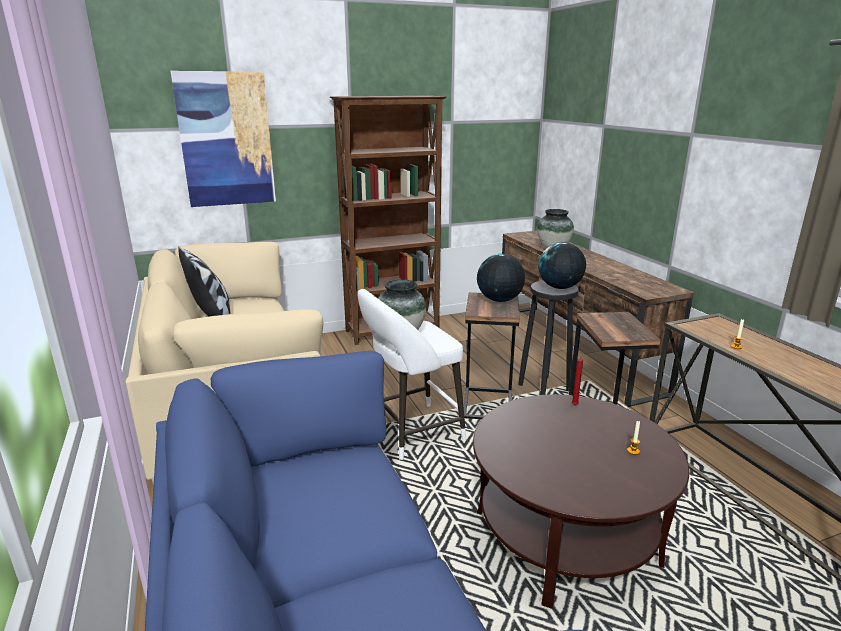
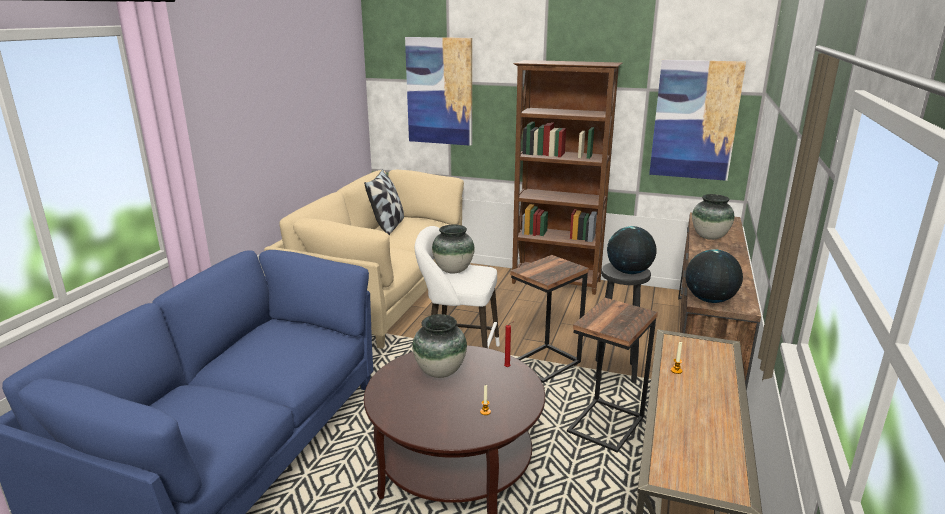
camera: 40 degrees right, 0 degrees up
globe [477,254,525,302] -> globe moved to [686,249,743,303]
none -> vase [412,314,467,378]
none -> picture [649,60,746,181]

